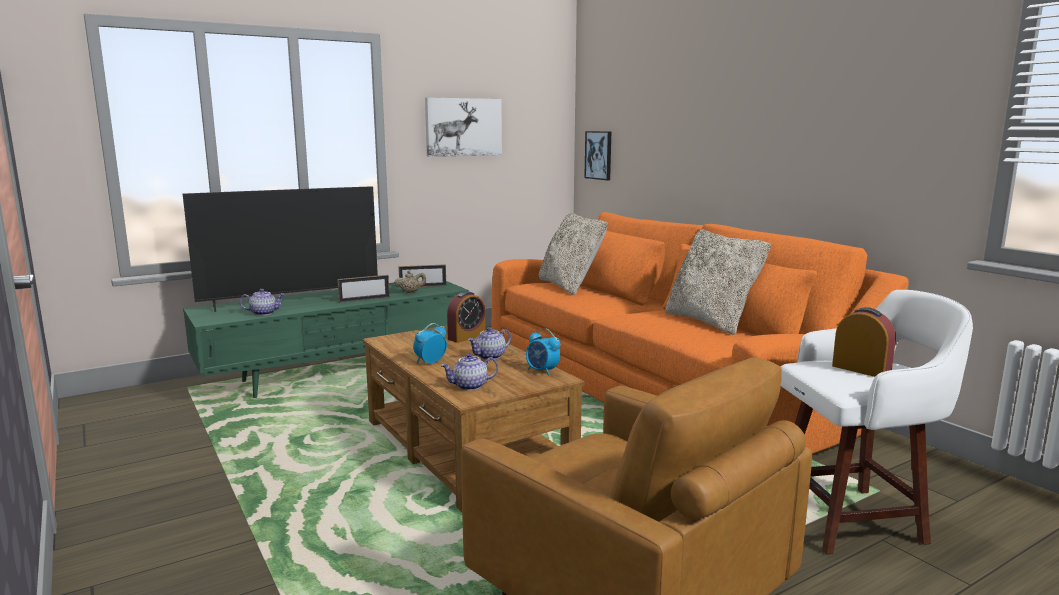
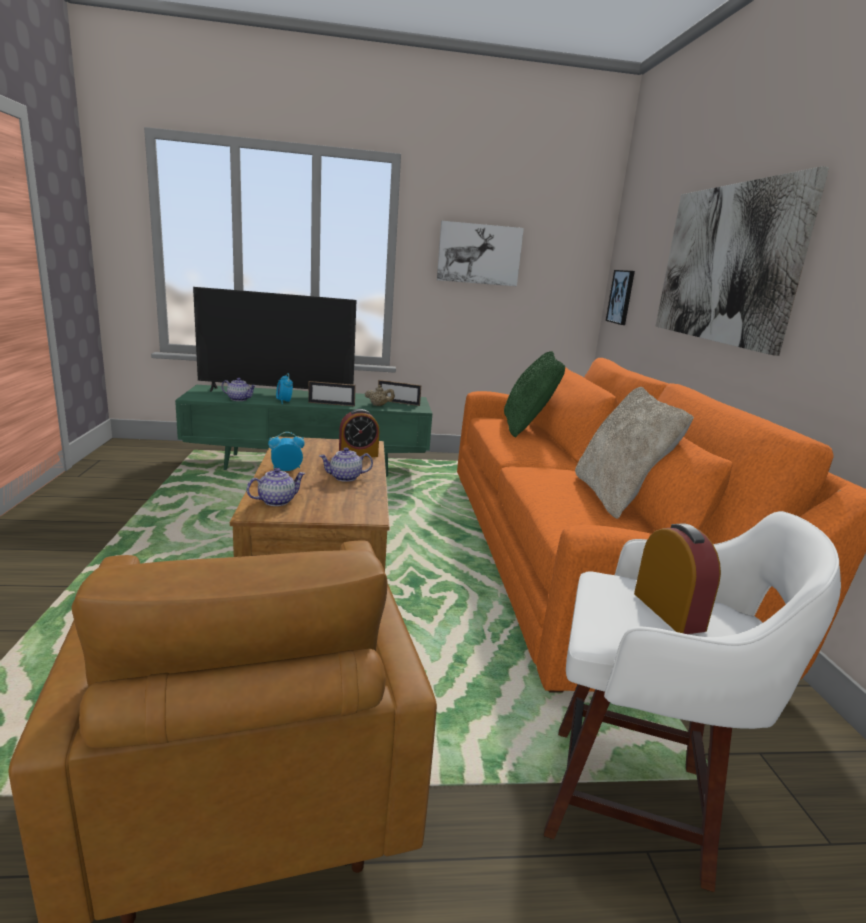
camera: 25 degrees right, 5 degrees up
teapot [441,353,498,391] -> teapot turned 135 degrees clockwise [247,468,305,506]
alarm clock [526,328,560,376] -> alarm clock moved to [276,373,293,404]
beige pillow [538,212,608,295] -> green pillow [504,351,566,437]
none -> picture [655,166,829,356]

